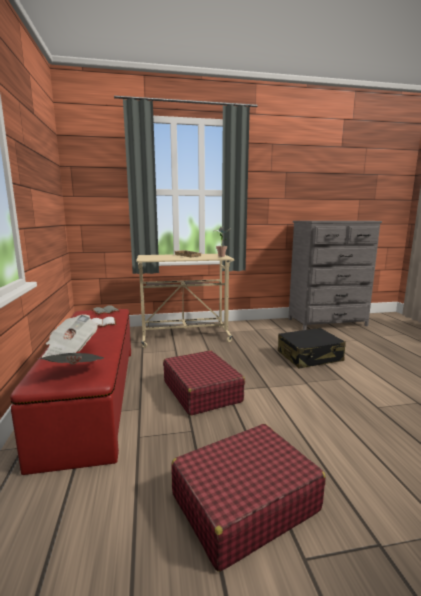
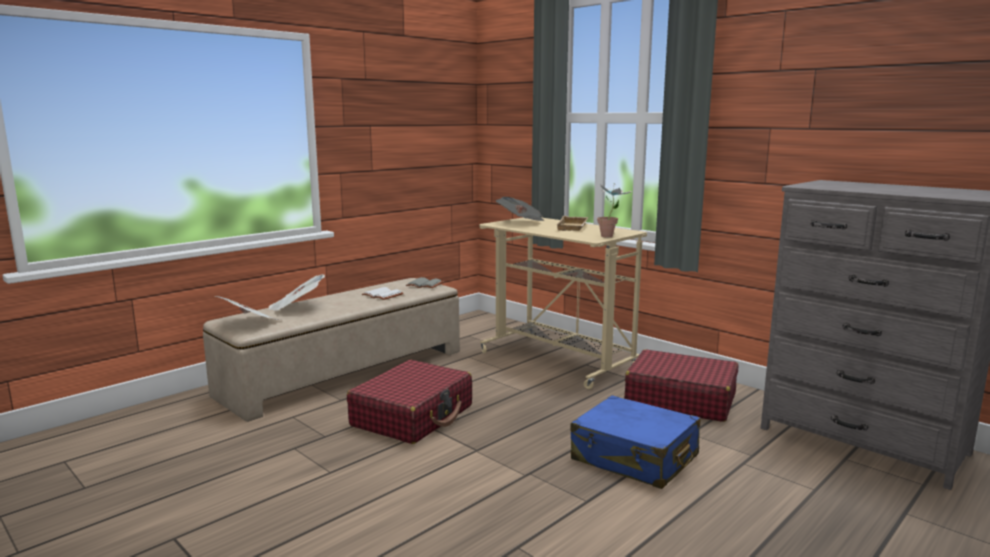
camera: 55 degrees right, 0 degrees up
red bench [10,309,131,475] -> beige bench [203,278,460,422]
red suitcase [171,424,326,572] -> red suitcase moved to [624,349,738,422]
black suitcase [278,328,346,369] -> blue suitcase [570,395,700,489]
none -> newspaper [496,197,544,221]

